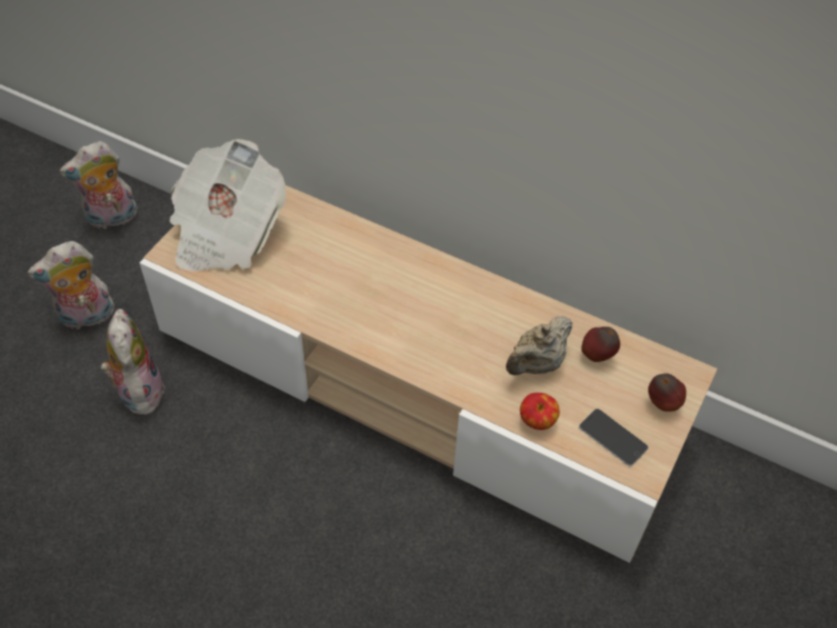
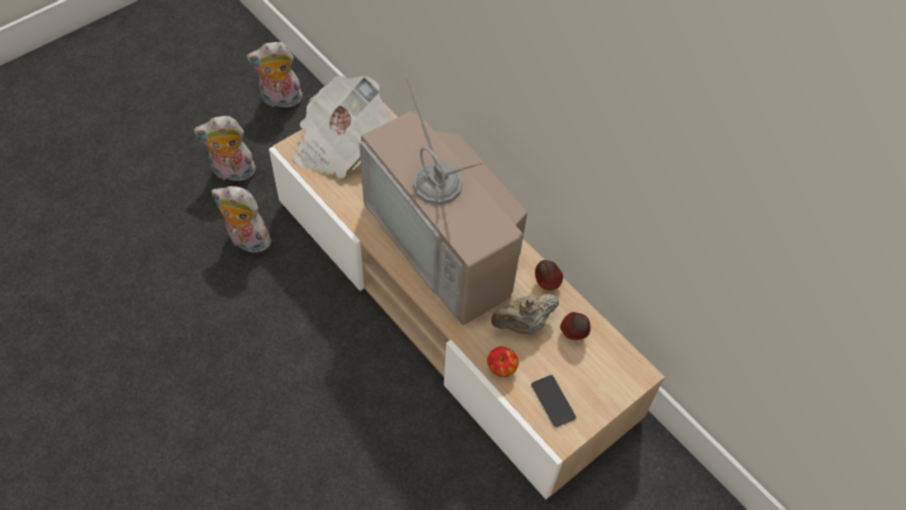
camera: 20 degrees right, 5 degrees up
plush toy [101,309,165,415] -> plush toy turned 75 degrees counterclockwise [211,186,271,253]
apple [648,373,686,412] -> apple moved to [535,260,563,291]
none -> television [359,76,527,326]

